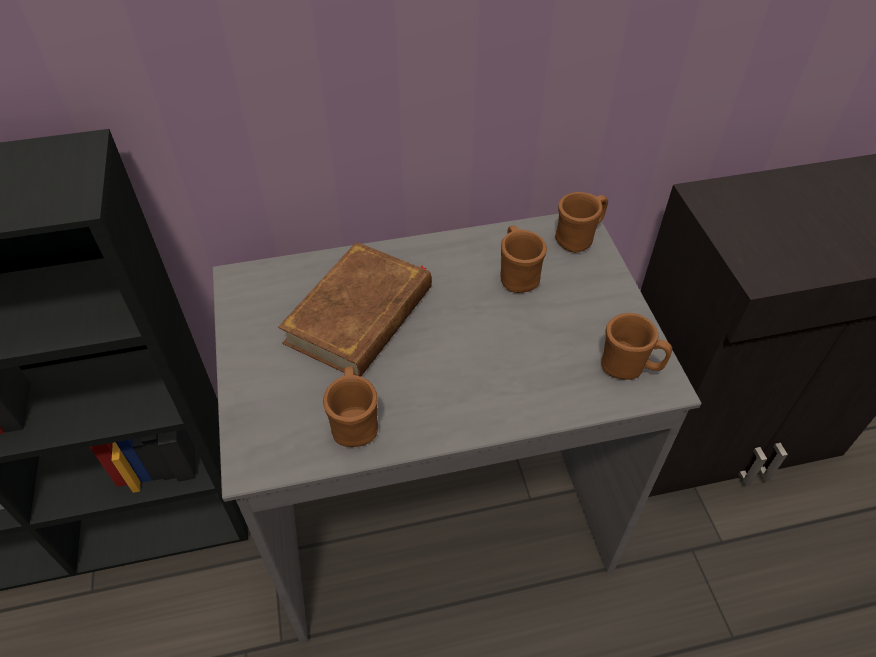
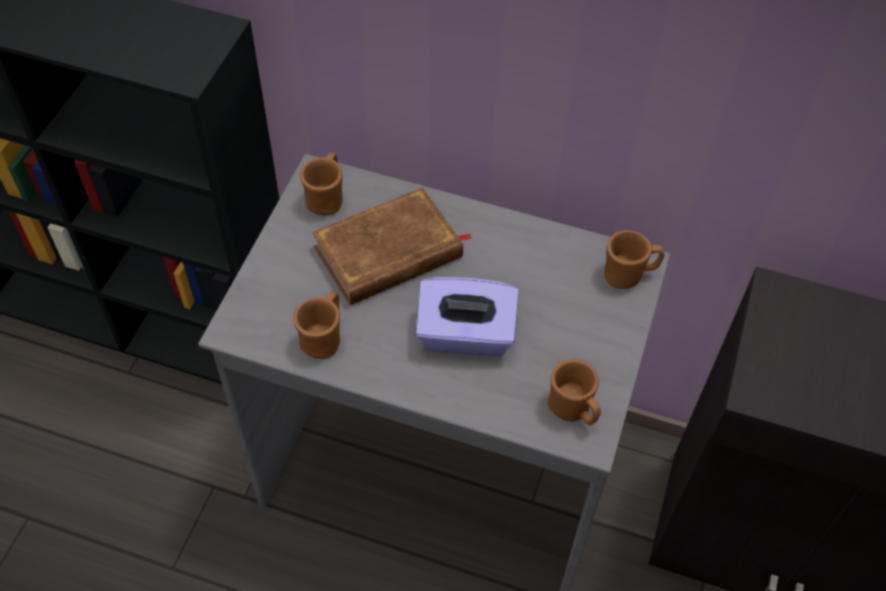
camera: 30 degrees right, 5 degrees up
brown mug [501,225,547,293] -> brown mug moved to [300,152,343,216]
none -> purple tissue box [416,277,519,356]

